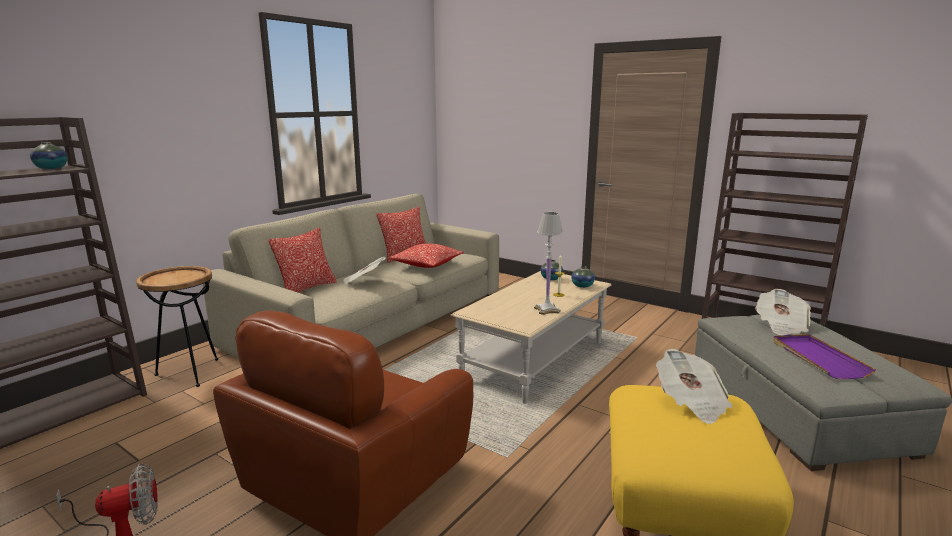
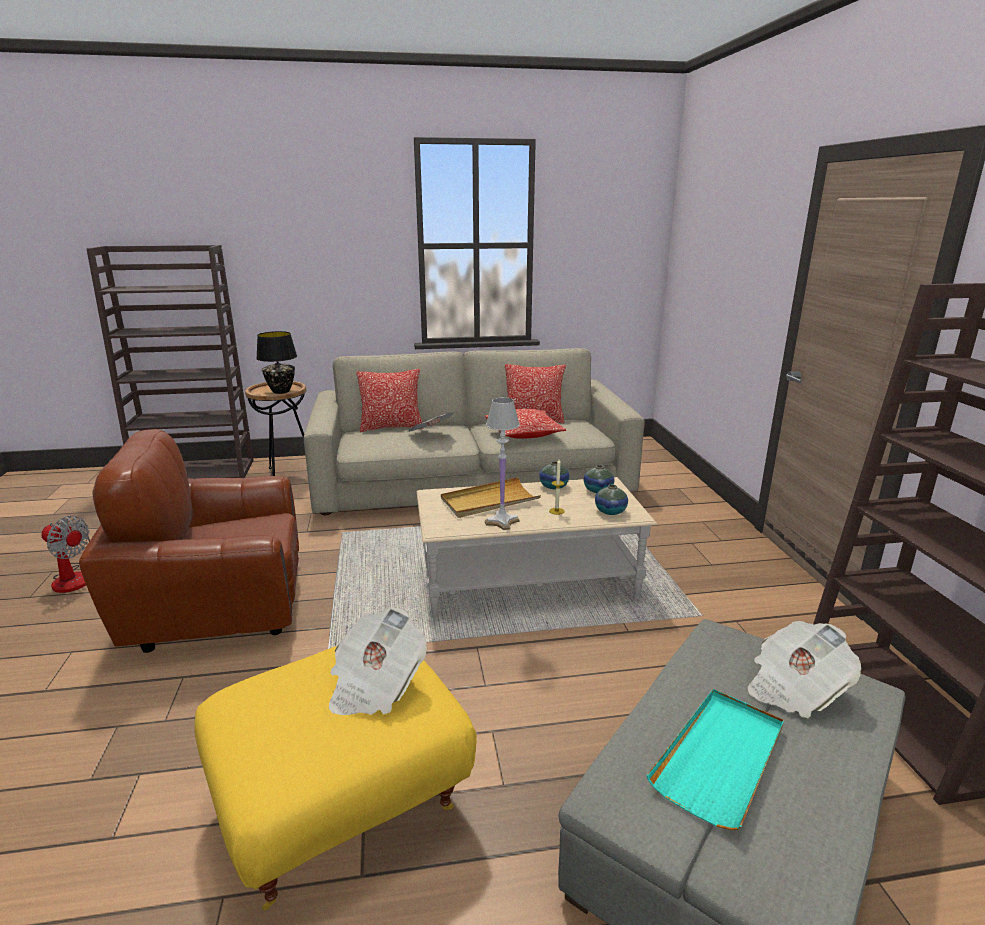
camera: 45 degrees right, 5 degrees up
vase [30,142,68,169] -> vase moved to [539,461,569,489]
purple tray [773,334,876,379] -> turquoise tray [646,689,784,830]
none -> black table lamp [256,331,297,394]
none -> beige tray [441,477,541,518]

